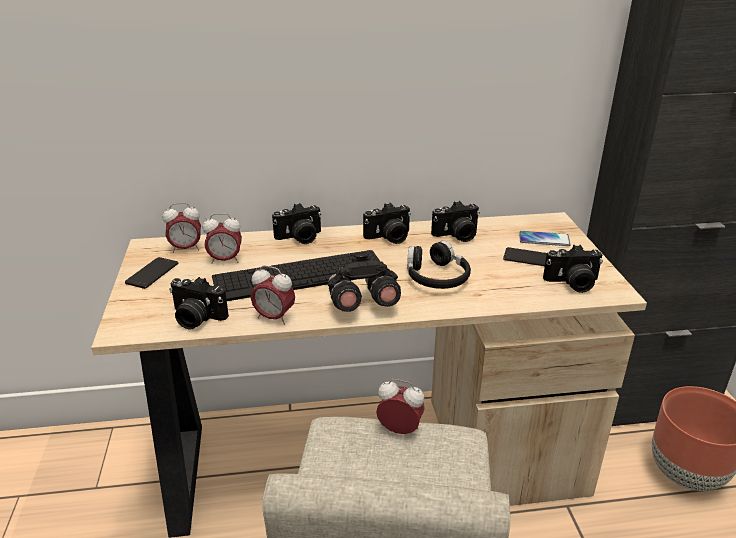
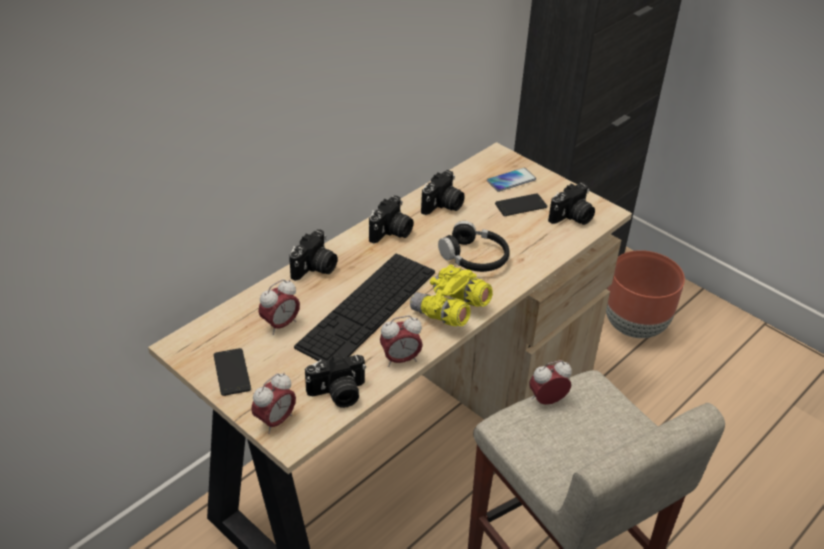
camera: 40 degrees left, 10 degrees up
alarm clock [162,203,201,253] -> alarm clock moved to [251,373,296,434]
black binoculars [327,252,401,312] -> yellow binoculars [410,264,493,326]

